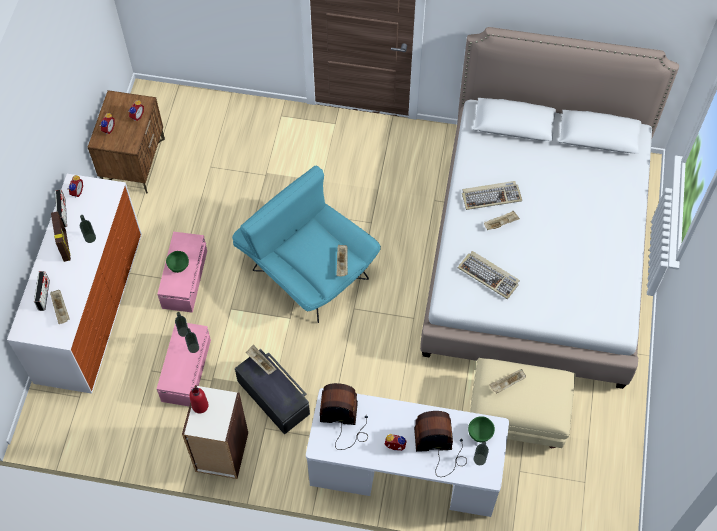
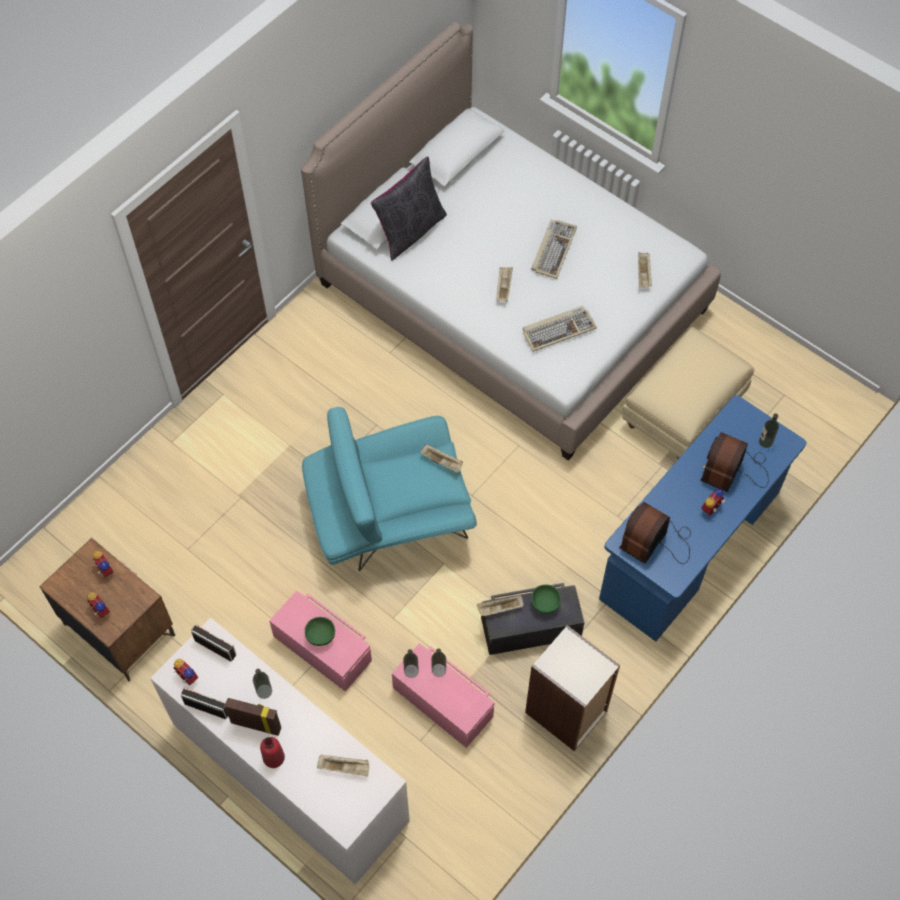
camera: 60 degrees left, 0 degrees up
radio [34,271,50,311] -> radio moved to [191,624,237,661]
red bottle [189,387,209,413] -> red bottle moved to [260,737,285,768]
white desk [306,388,509,517] -> blue desk [599,395,806,642]
keyboard [462,181,522,210] -> keyboard moved to [531,220,577,279]
green bowl [468,416,495,443] -> green bowl moved to [531,584,561,614]
beige tray [489,369,526,394] -> beige tray moved to [638,252,652,288]
none -> black pillow [371,156,447,261]

